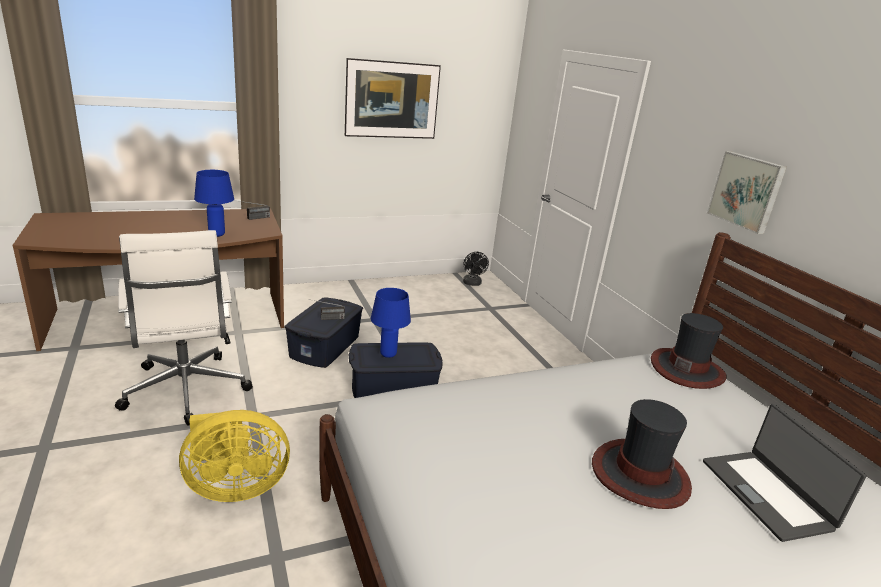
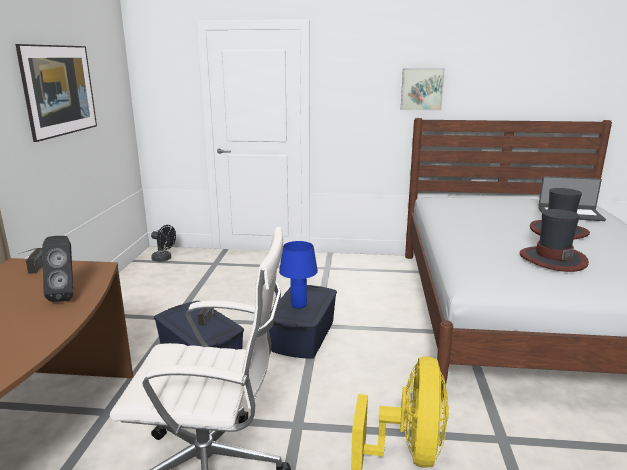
camera: 60 degrees left, 5 degrees down
blue table lamp [194,170,234,237] -> black speaker [42,236,73,302]
hat [651,313,726,389] -> hat moved to [519,209,589,272]

